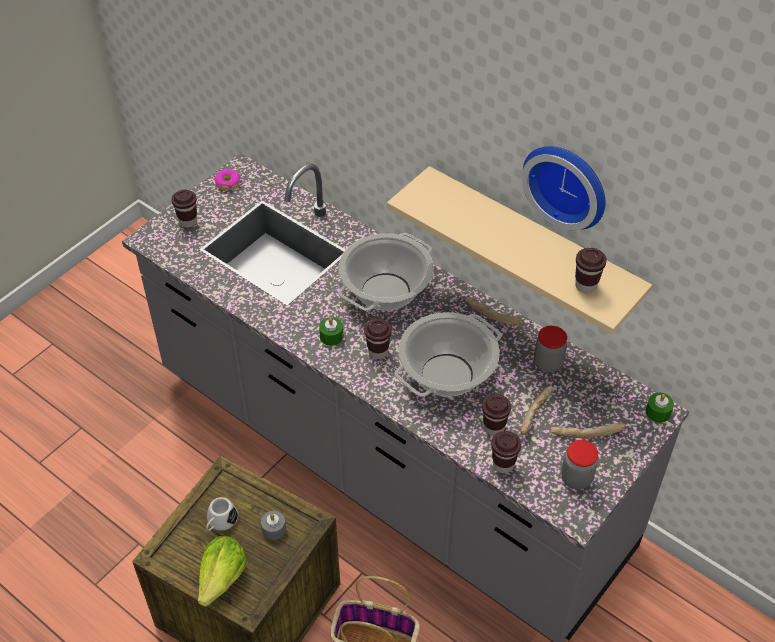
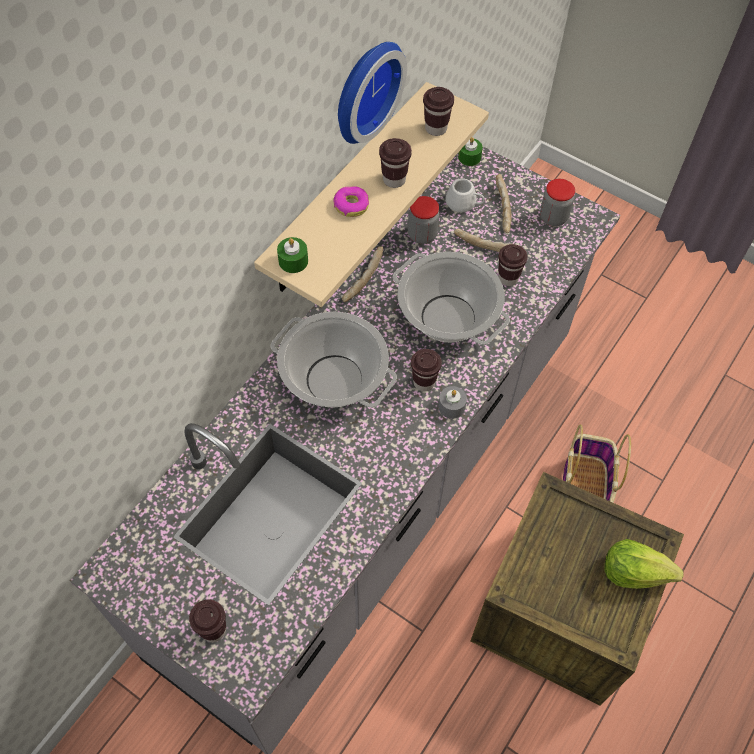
camera: 95 degrees left, 10 degrees up
white mug [206,497,238,531] -> white mug moved to [446,178,485,212]
donut [215,169,241,190] -> donut moved to [333,186,369,217]
grey candle [261,511,286,540] -> grey candle moved to [438,386,467,419]
green candle [319,317,343,346] -> green candle moved to [277,237,308,273]
brown cup [491,431,521,473] -> brown cup moved to [379,138,412,188]

